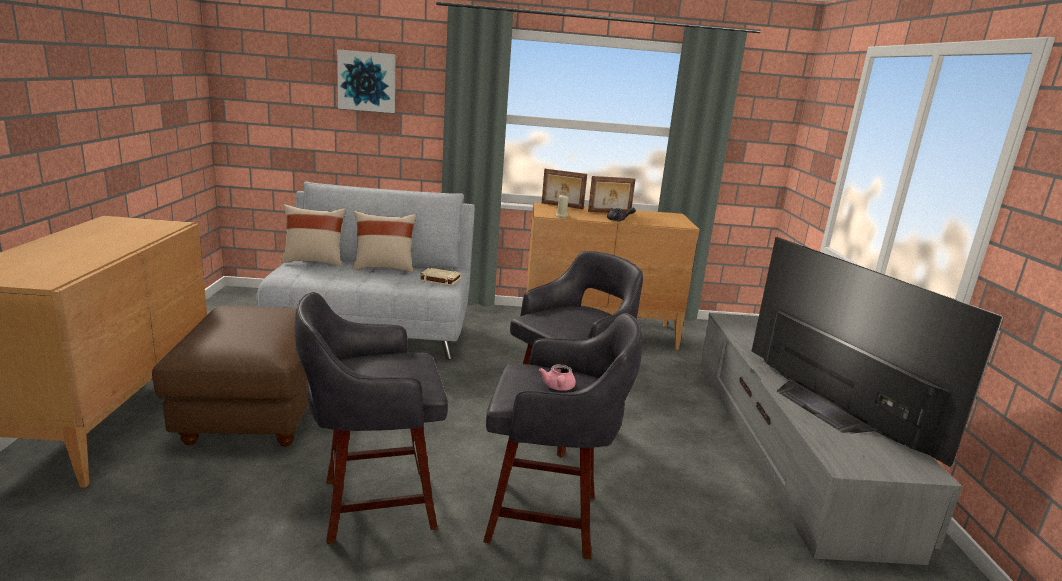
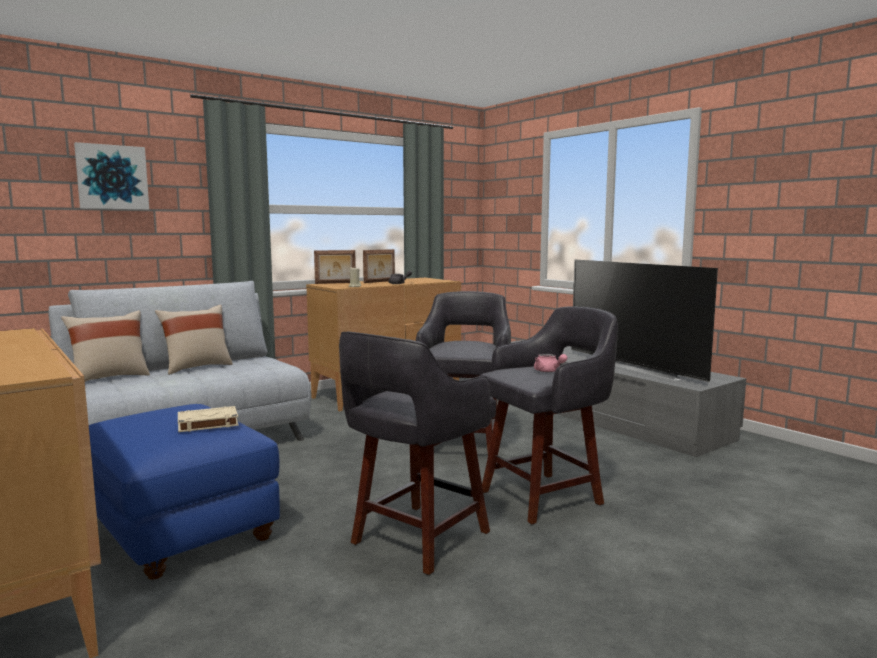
camera: 35 degrees left, 10 degrees down
brown ottoman [152,306,308,447] -> blue ottoman [89,404,280,580]
beige book [419,268,462,286] -> beige book moved to [178,406,239,432]
television [751,237,1004,467] -> television turned 150 degrees counterclockwise [571,260,718,382]

